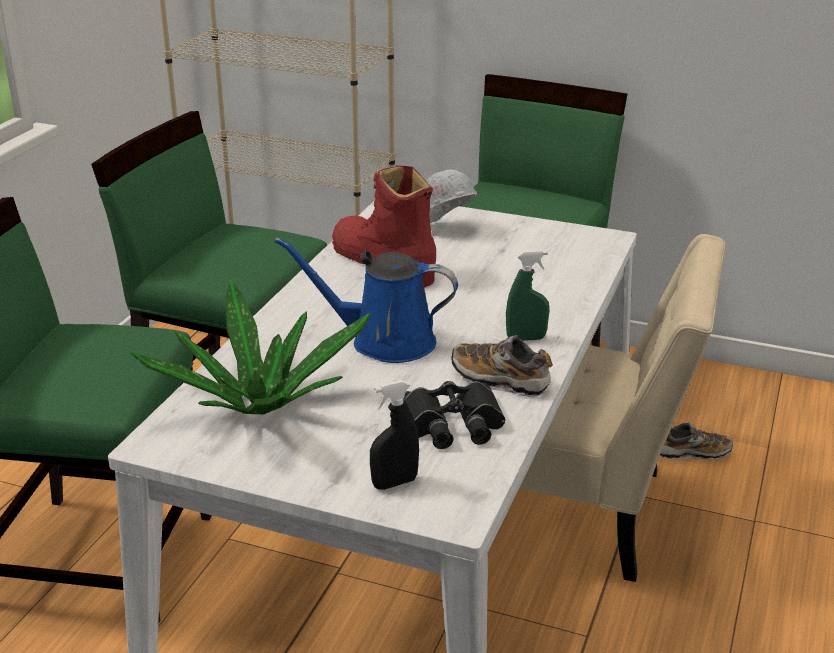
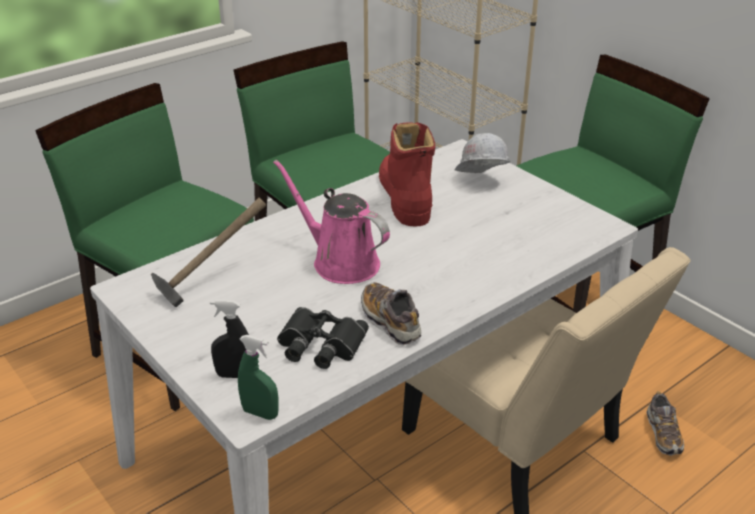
camera: 30 degrees right, 5 degrees up
potted plant [130,281,371,414] -> hammer [151,198,266,307]
blue watering can [274,237,458,363] -> pink watering can [273,160,390,284]
green spray bottle [506,250,549,341] -> green spray bottle moved to [238,335,279,420]
shoe [660,422,733,459] -> shoe turned 60 degrees clockwise [646,392,684,456]

